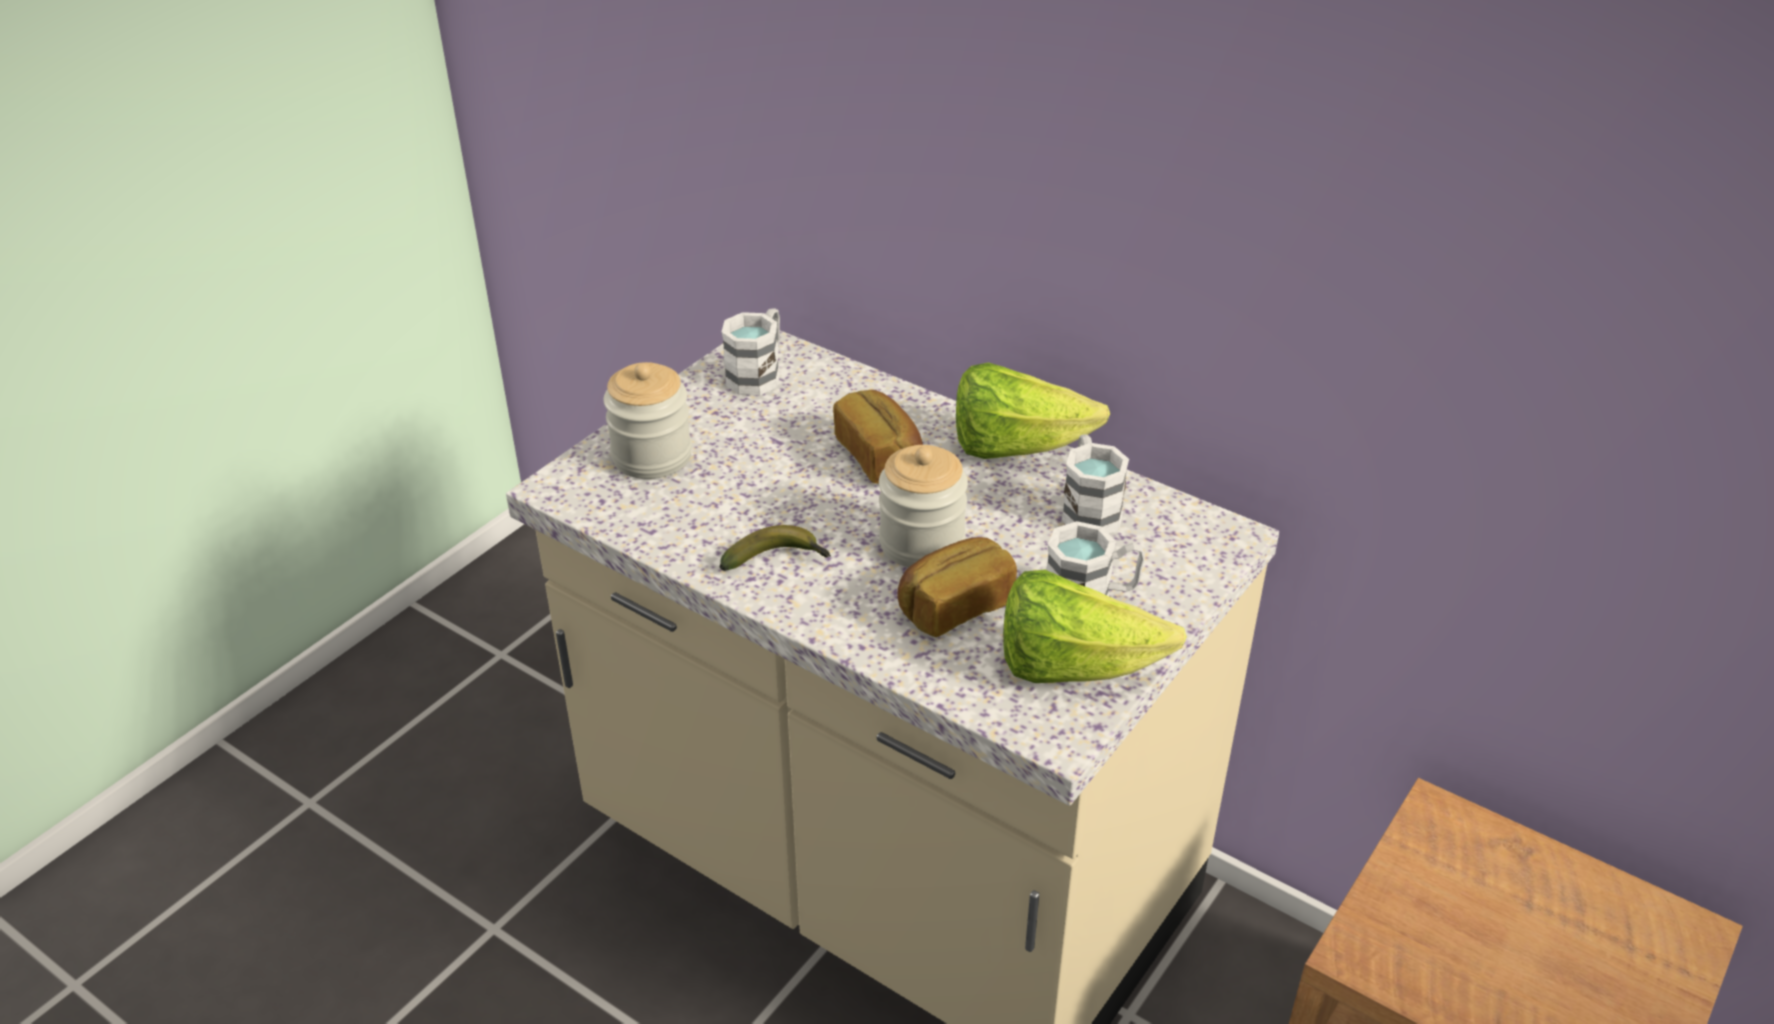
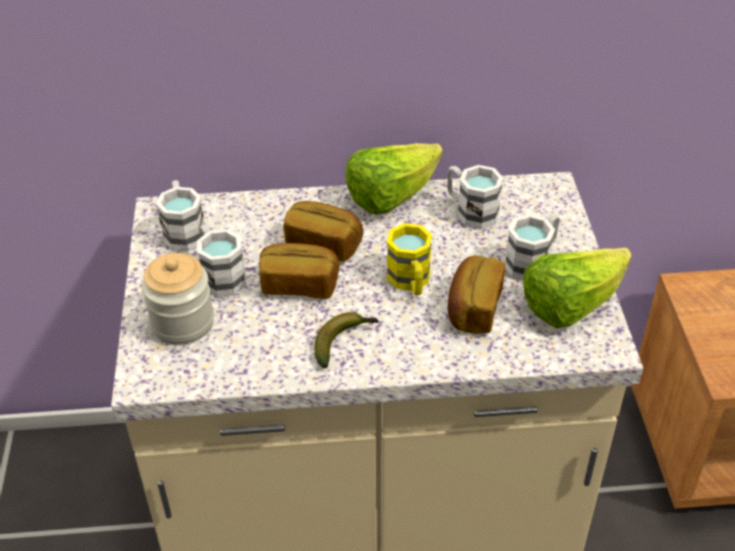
camera: 40 degrees left, 5 degrees up
jar [879,445,968,567] -> yellow mug [386,223,432,296]
none -> white mug [197,225,246,297]
none -> bread [259,243,340,299]

